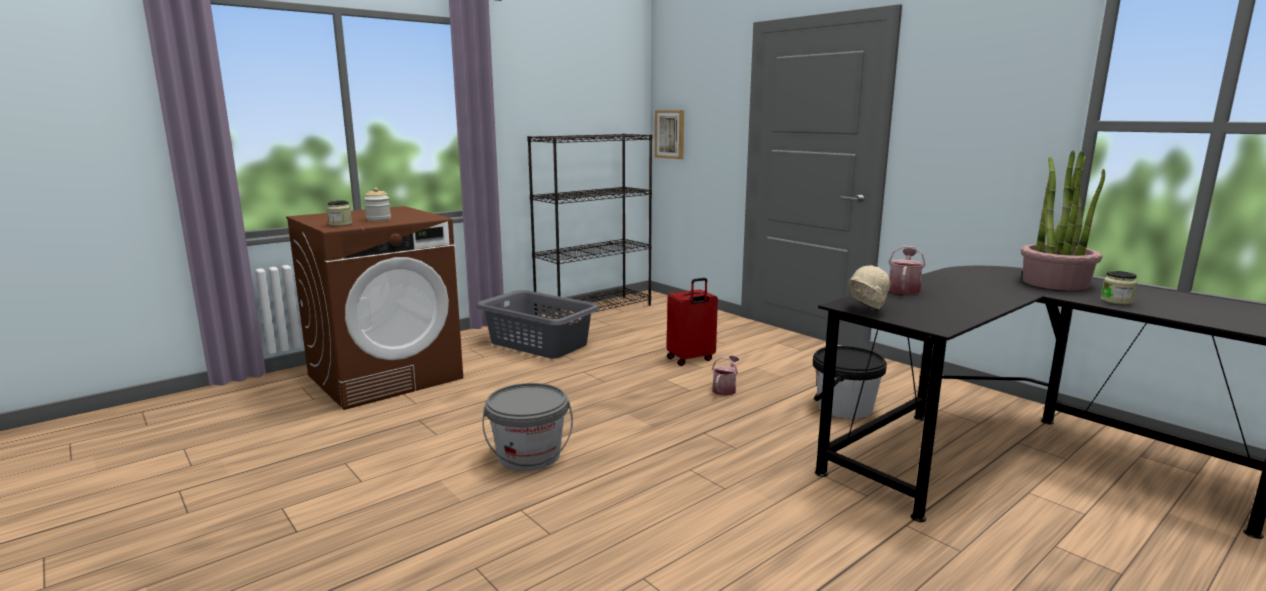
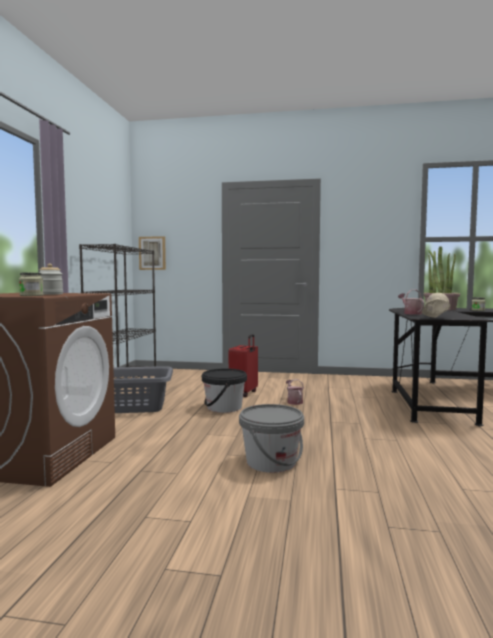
camera: 40 degrees left, 10 degrees down
black bucket [813,346,887,419] -> black bucket moved to [202,368,247,413]

